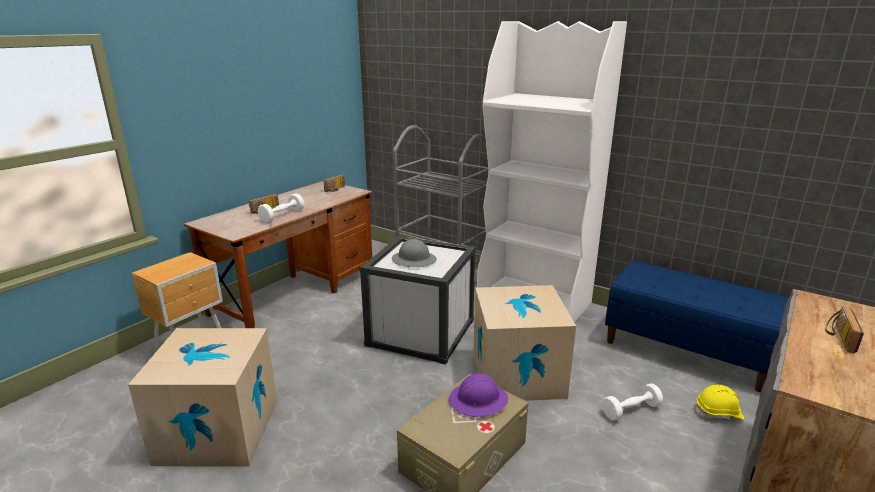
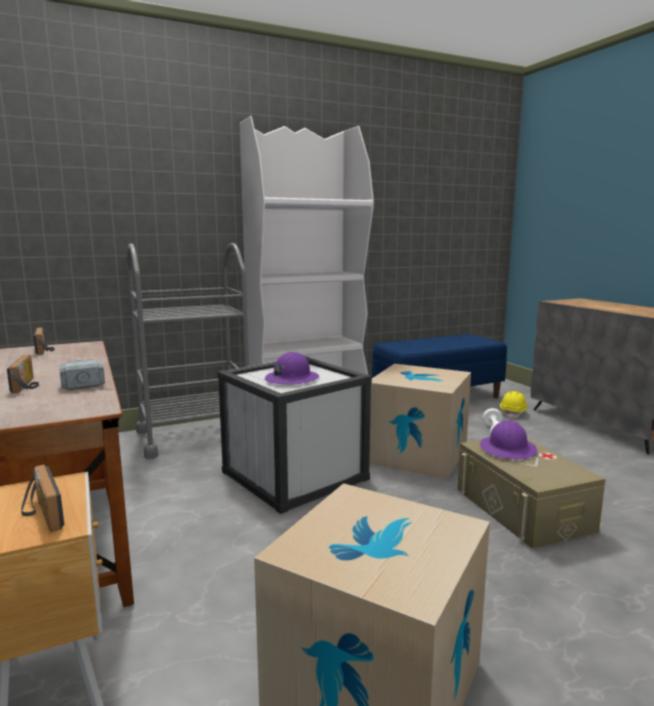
camera: 60 degrees left, 10 degrees down
white dumbbell [258,194,304,223] -> hammer [59,358,105,390]
grey hard hat [392,239,437,267] -> purple hard hat [265,352,319,385]
radio [825,306,864,353] -> radio moved to [21,464,64,532]

